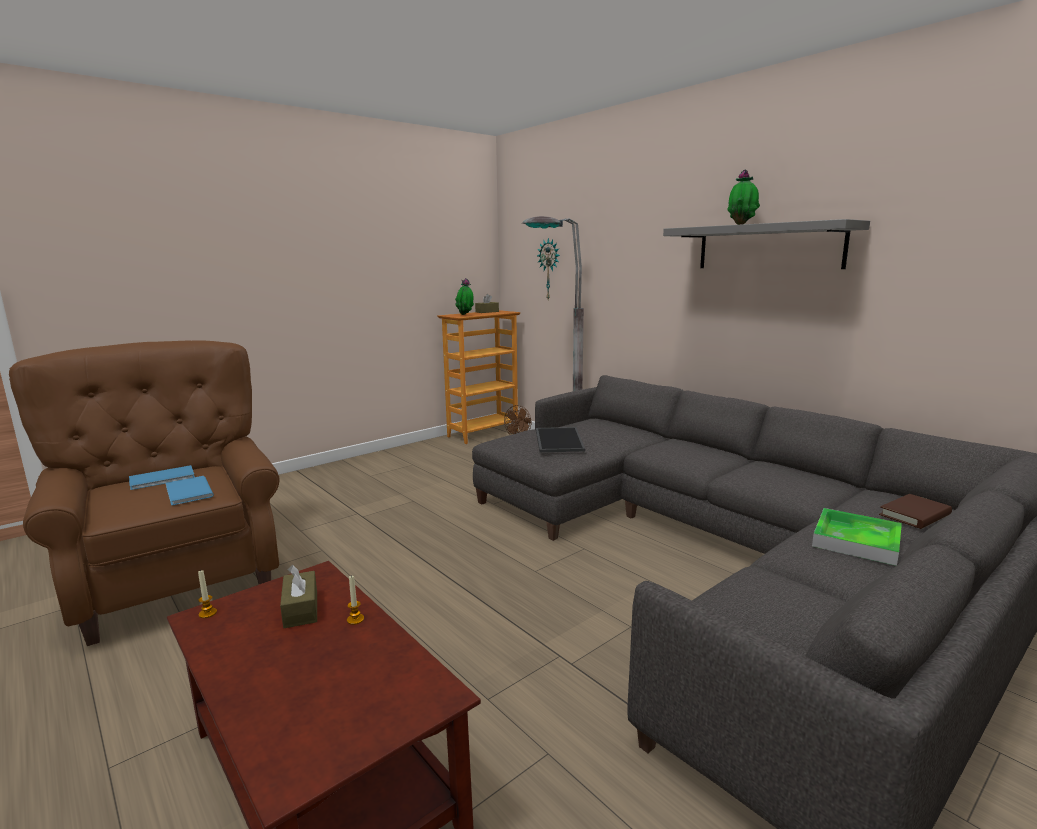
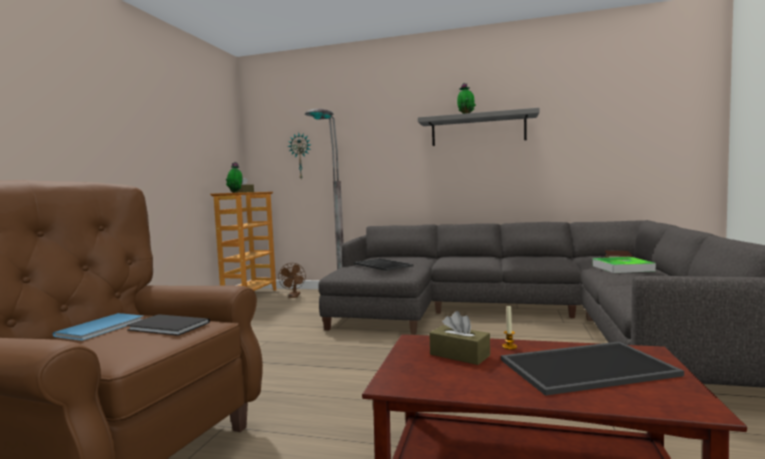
camera: 35 degrees left, 10 degrees down
blue book [166,476,214,506] -> black book [127,314,210,336]
candle [198,570,217,618] -> none
none -> tray [501,342,684,396]

